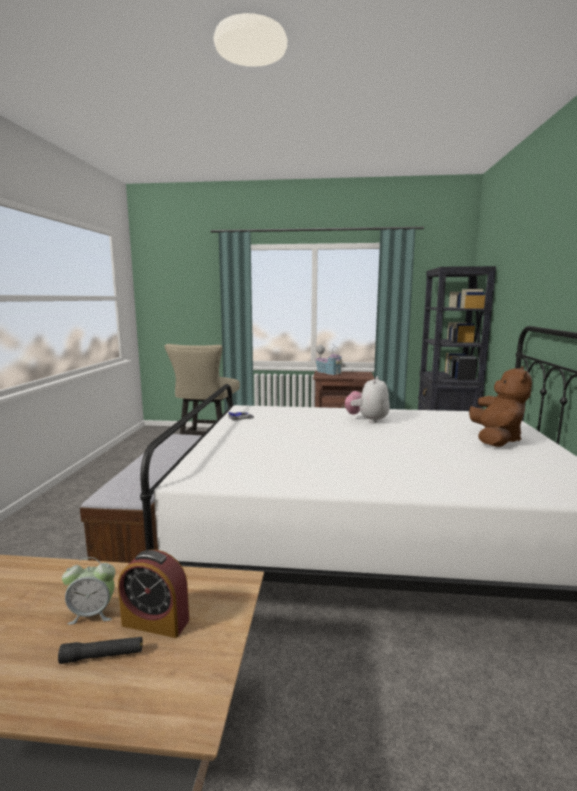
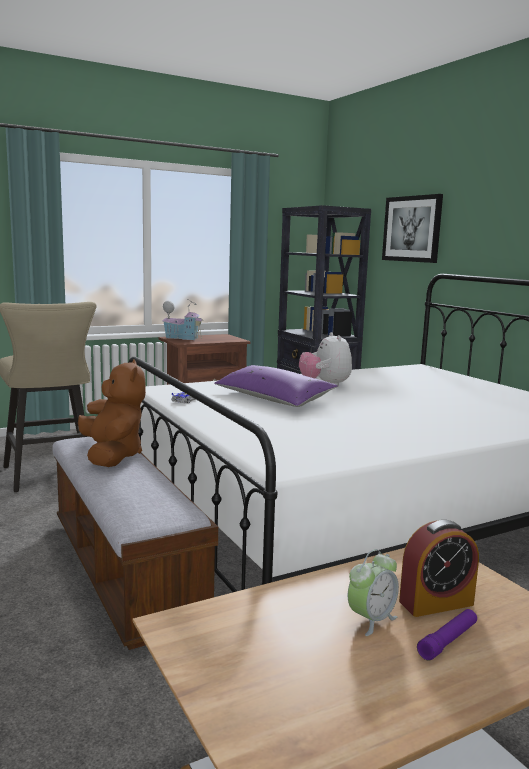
camera: 35 degrees left, 0 degrees up
black flashlight [58,637,143,664] -> purple flashlight [417,609,477,661]
brown plush toy [469,366,532,447] -> brown plush toy moved to [78,359,146,467]
none -> purple pillow [214,365,338,407]
none -> picture [382,194,443,263]

